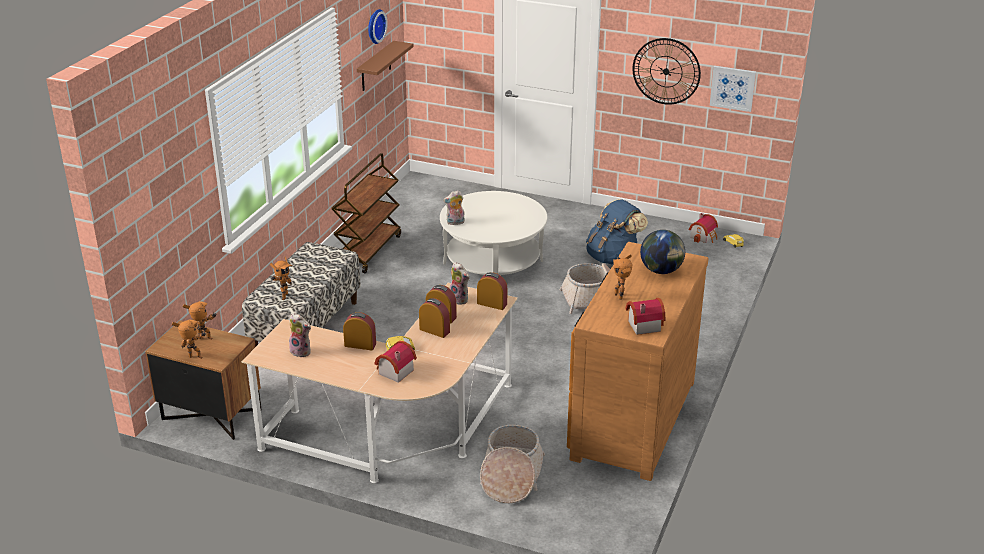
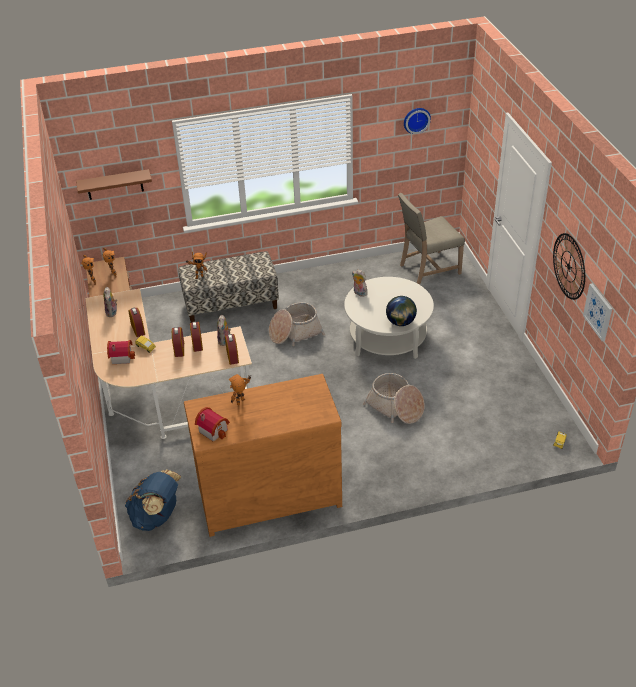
camera: 55 degrees right, 10 degrees up
brown cart [331,153,401,273] -> none
brown shelf [357,41,414,91] -> brown shelf moved to [76,169,152,200]
basket [480,425,545,503] -> basket moved to [269,302,325,346]
blue backpack [586,199,648,265] -> blue backpack moved to [125,469,181,531]
globe [640,230,685,274] -> globe moved to [386,296,417,326]
toy house [689,213,718,243] -> none
none -> beige chair [398,193,465,285]

